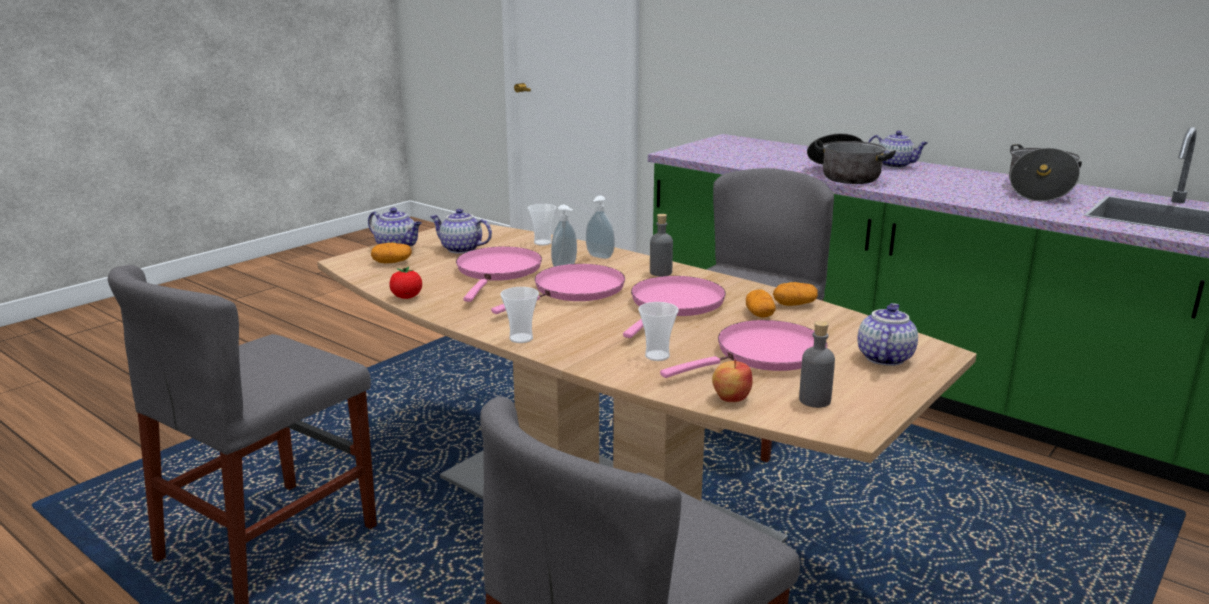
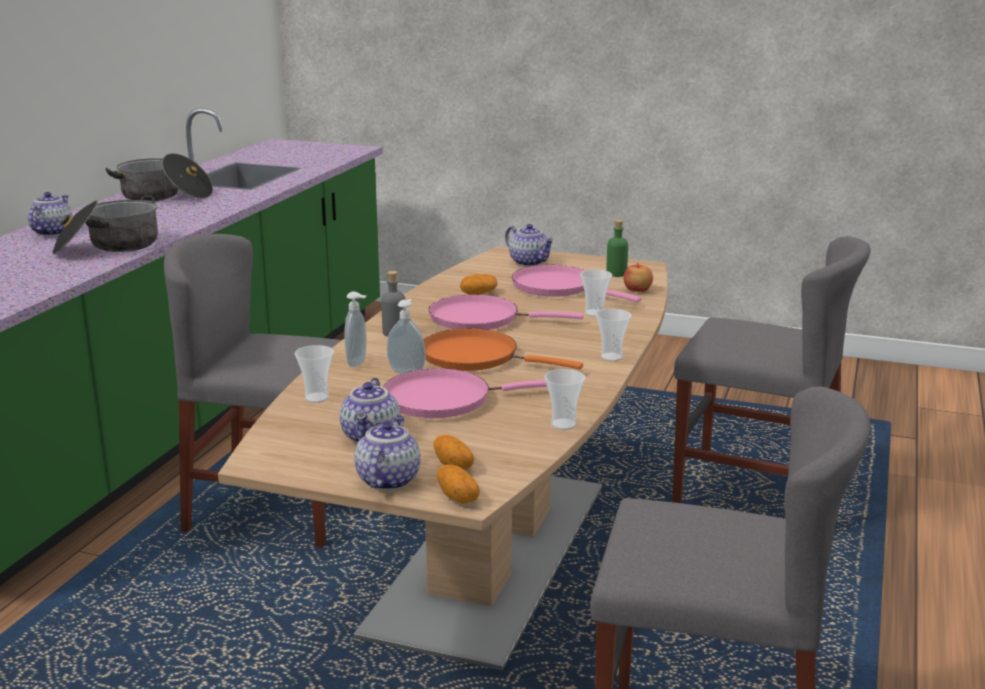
camera: 110 degrees left, 0 degrees up
tomato [389,266,422,299] -> cup [544,369,586,430]
pink frying pan [491,264,625,314] -> orange frying pan [424,328,583,371]
potato [773,282,818,306] -> potato moved to [437,465,480,504]
grey bottle [799,321,835,408] -> green bottle [606,219,628,277]
teapot [857,303,918,366] -> teapot turned 135 degrees counterclockwise [505,224,554,267]

